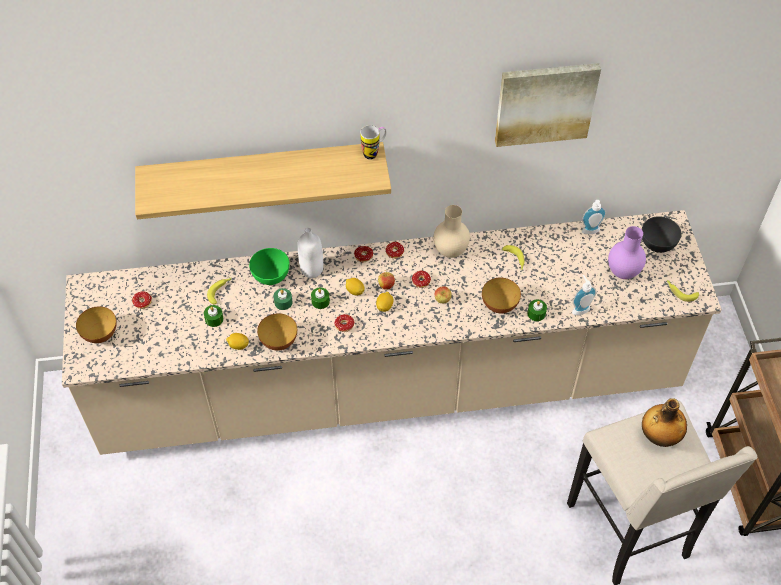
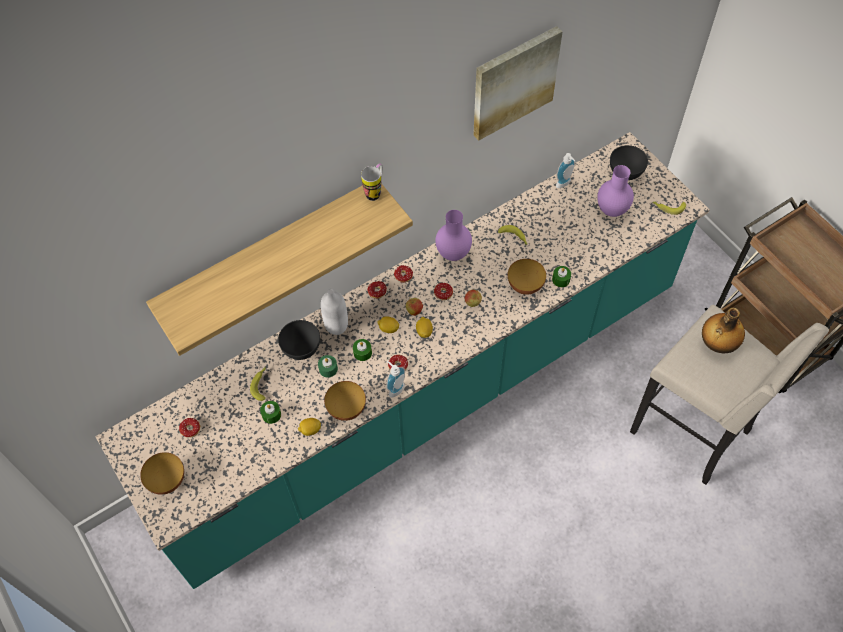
camera: 25 degrees left, 5 degrees up
beige counter [62,210,722,455] -> turquoise counter [96,132,710,589]
green bowl [249,248,289,285] -> grey bowl [278,320,320,360]
beige vase [434,205,470,258] -> purple vase [435,210,472,261]
soap dispenser [572,275,596,315] -> soap dispenser moved to [386,361,405,398]

